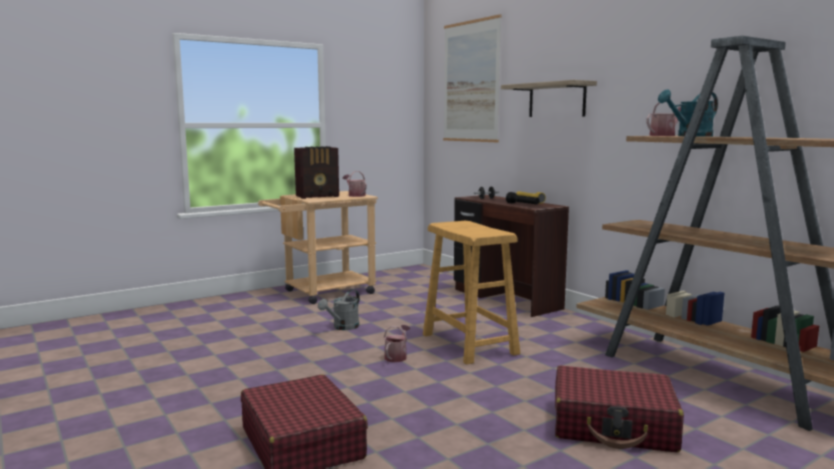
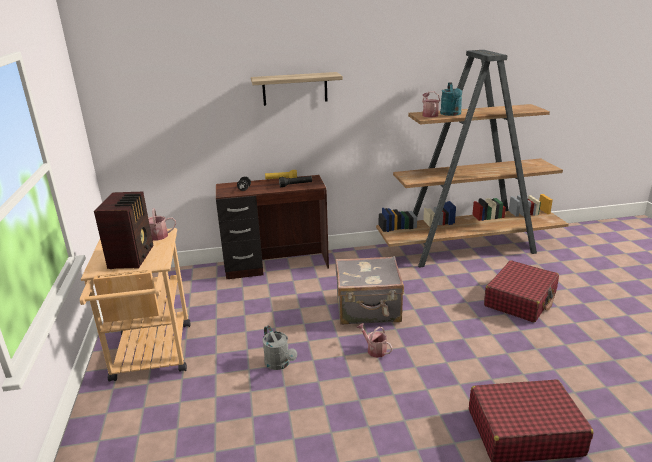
camera: 65 degrees left, 15 degrees up
beige stool [423,221,520,365] -> grey suitcase [335,256,404,325]
picture [443,14,502,142] -> none

